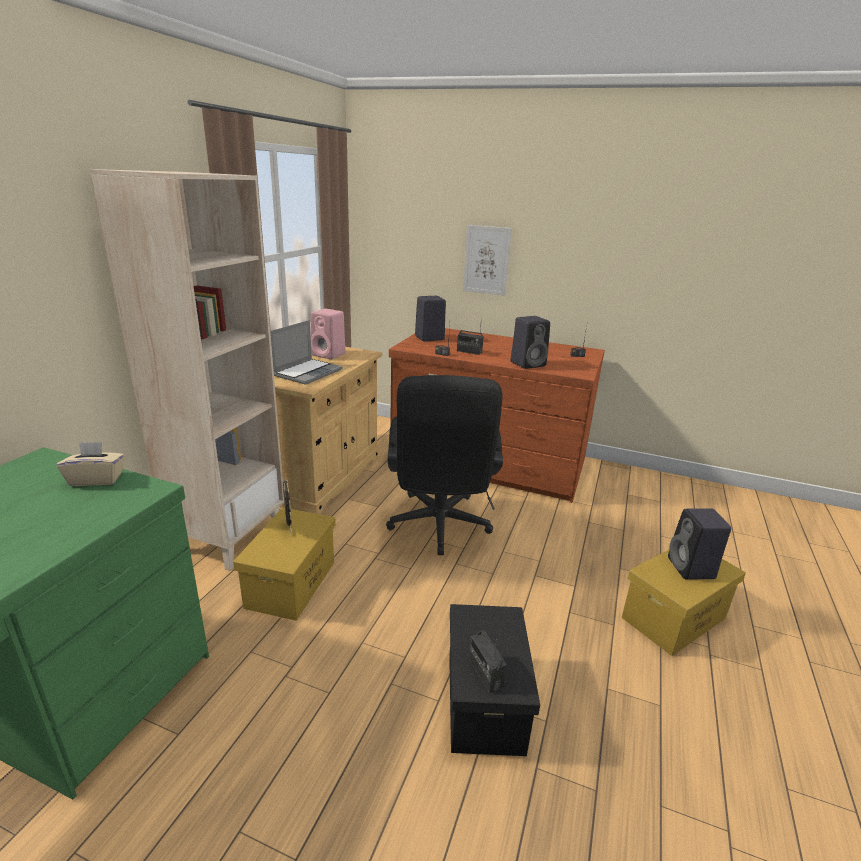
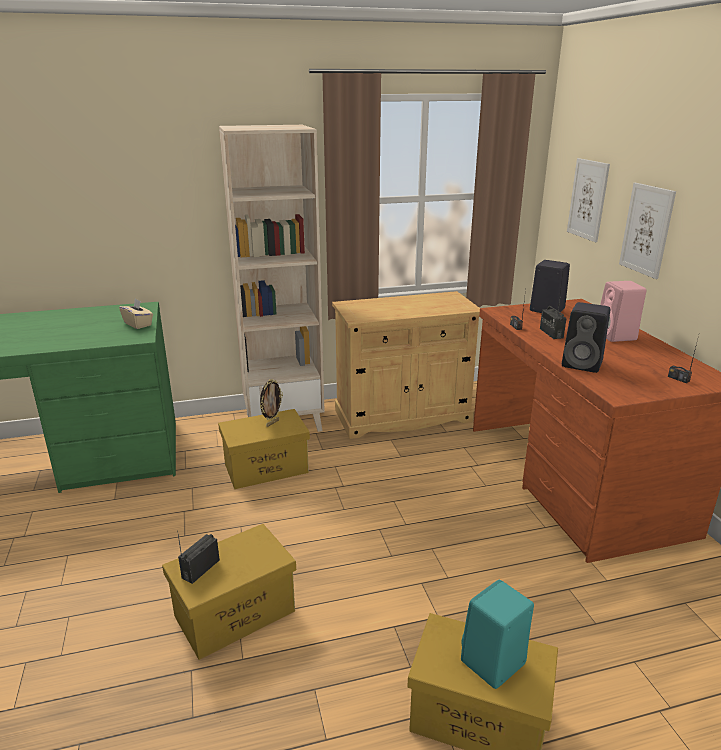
camera: 55 degrees right, 0 degrees up
laptop [270,320,342,385] -> none
pink speaker [311,309,346,359] -> pink speaker moved to [600,281,646,342]
black office chair [386,375,503,555] -> none
black storage box [449,604,540,756] -> yellow storage box [162,524,296,660]
black speaker [668,509,731,580] -> turquoise speaker [461,580,534,689]
none -> picture [567,158,610,242]

